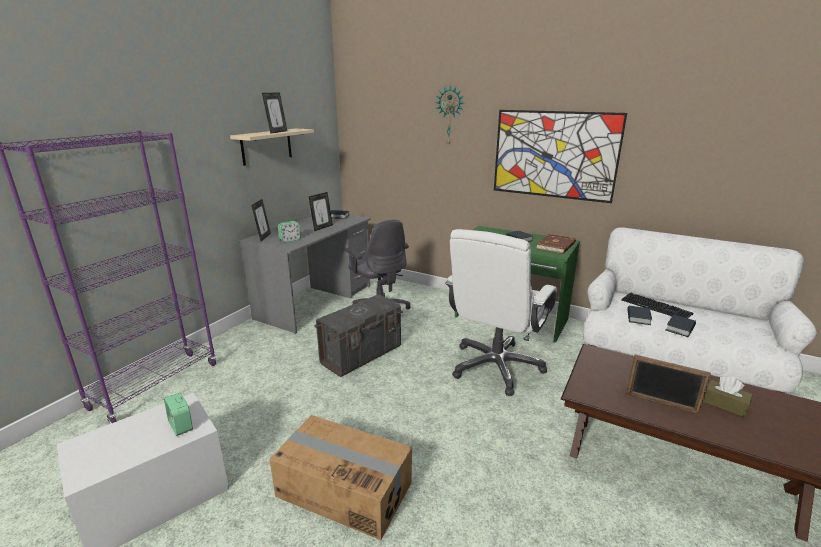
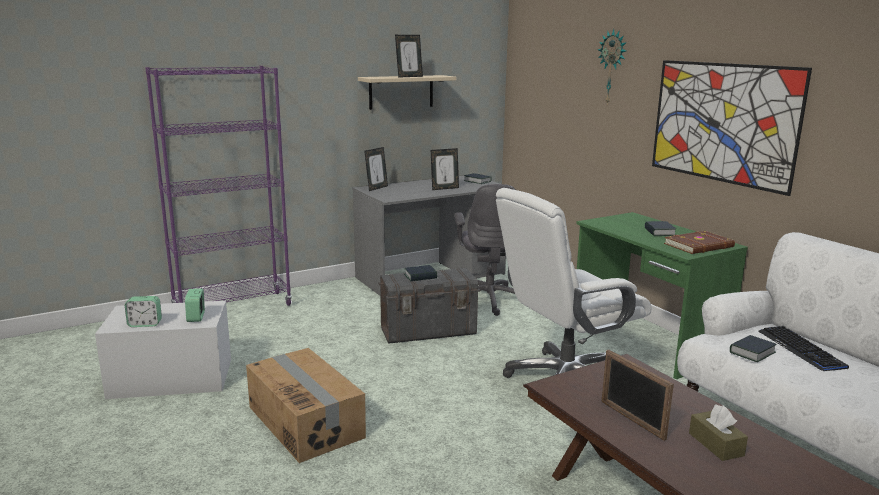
camera: 30 degrees right, 5 degrees down
alarm clock [278,221,301,242] -> alarm clock moved to [125,296,162,327]
book [665,315,696,337] -> book moved to [404,265,437,281]

